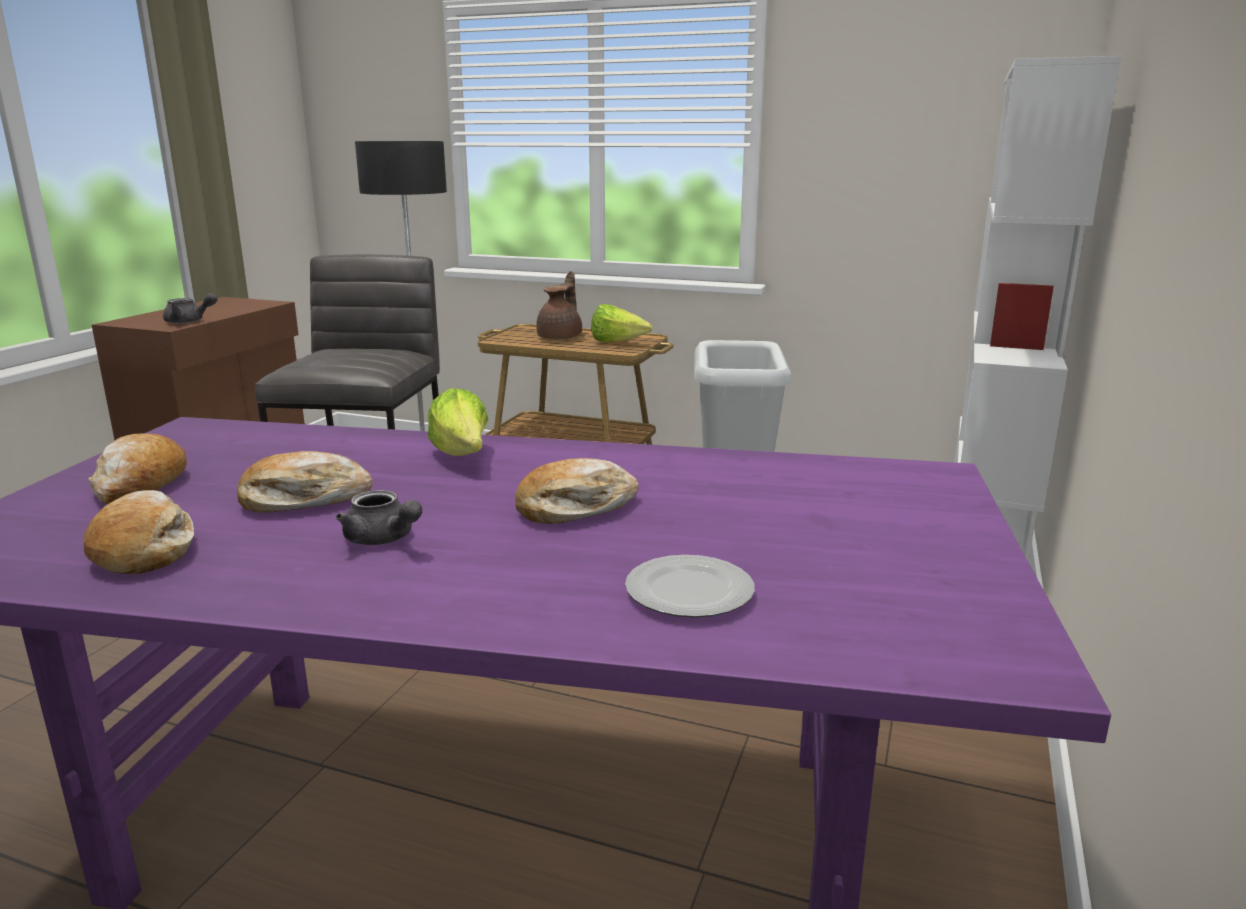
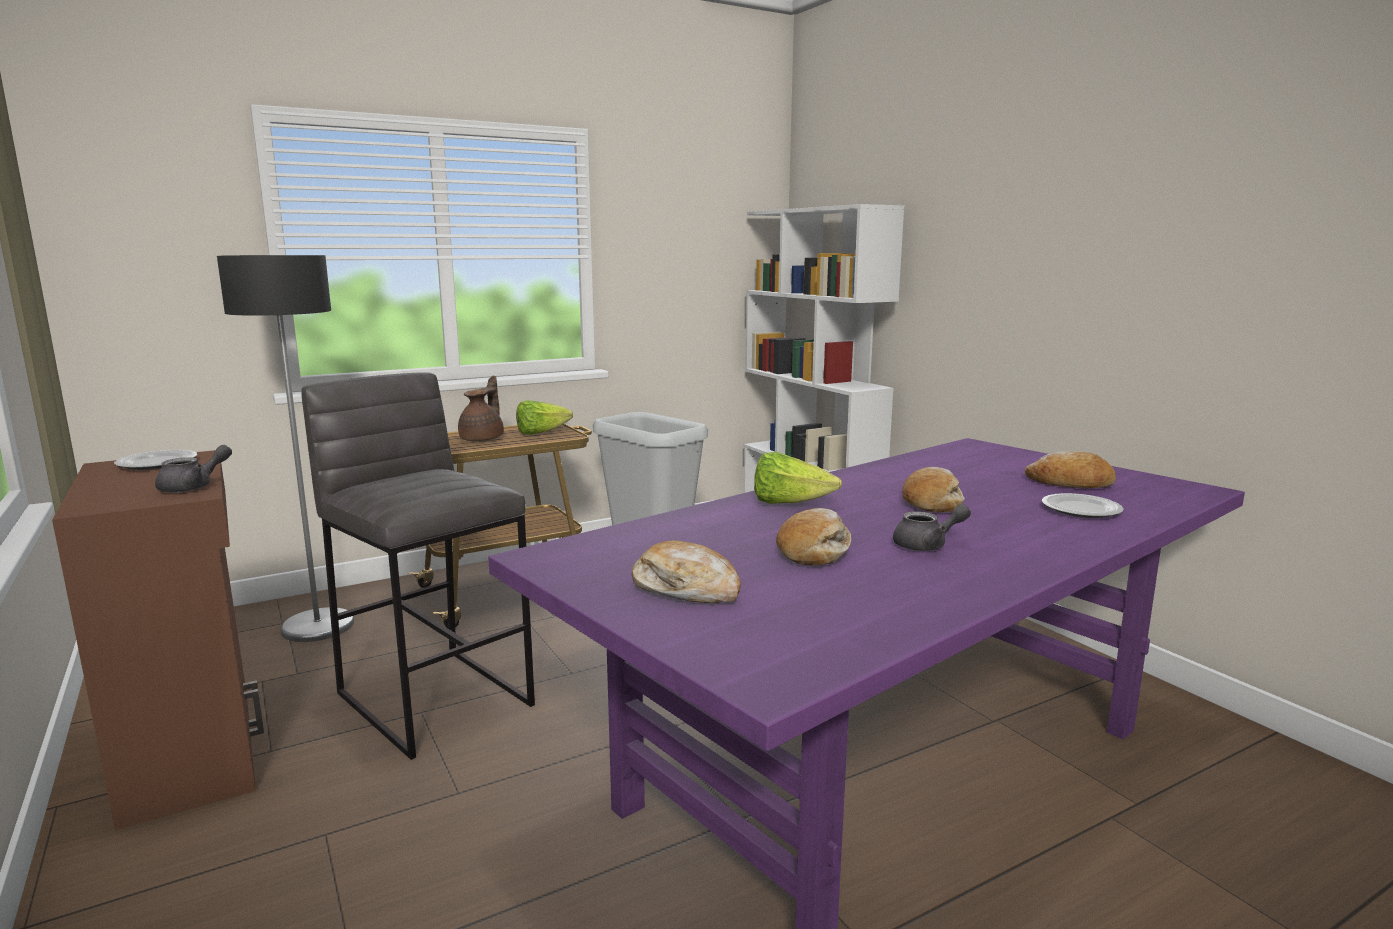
camera: 50 degrees left, 5 degrees down
bread [84,490,194,574] -> bread moved to [1025,451,1116,489]
brown teapot [536,271,582,340] -> brown teapot turned 45 degrees clockwise [458,375,504,441]
none -> plate [114,450,197,470]

